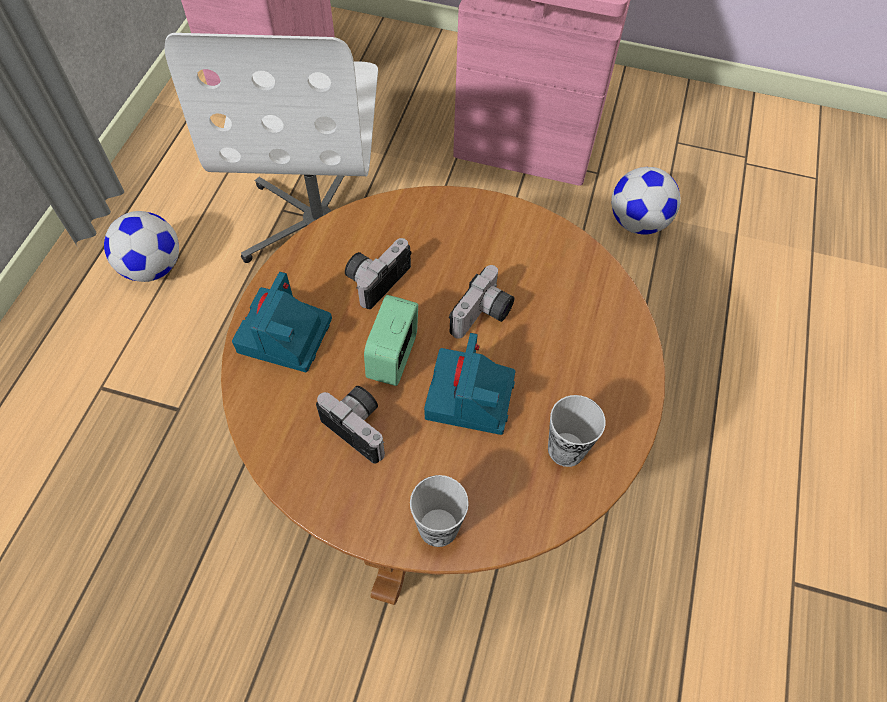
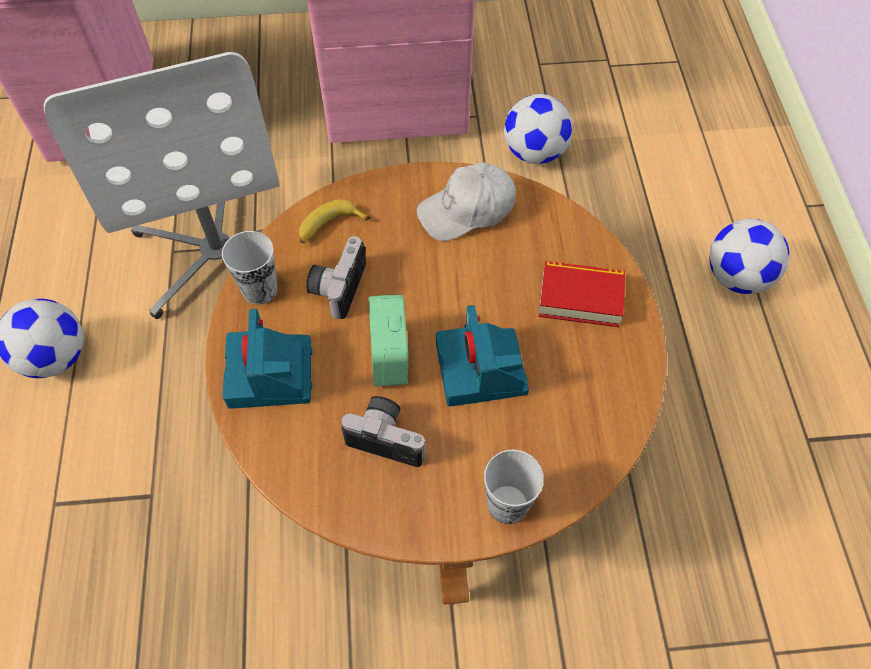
camera: 20 degrees left, 0 degrees up
camera [449,265,514,339] -> none
cup [548,395,605,467] -> cup moved to [222,231,278,305]
none -> banana [299,199,370,243]
none -> white cap [416,162,516,241]
none -> book [538,261,626,327]
none -> football [709,219,789,294]

